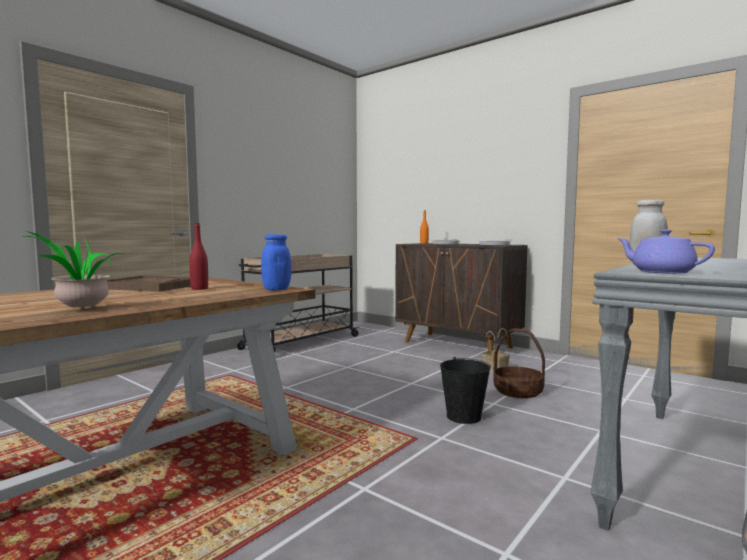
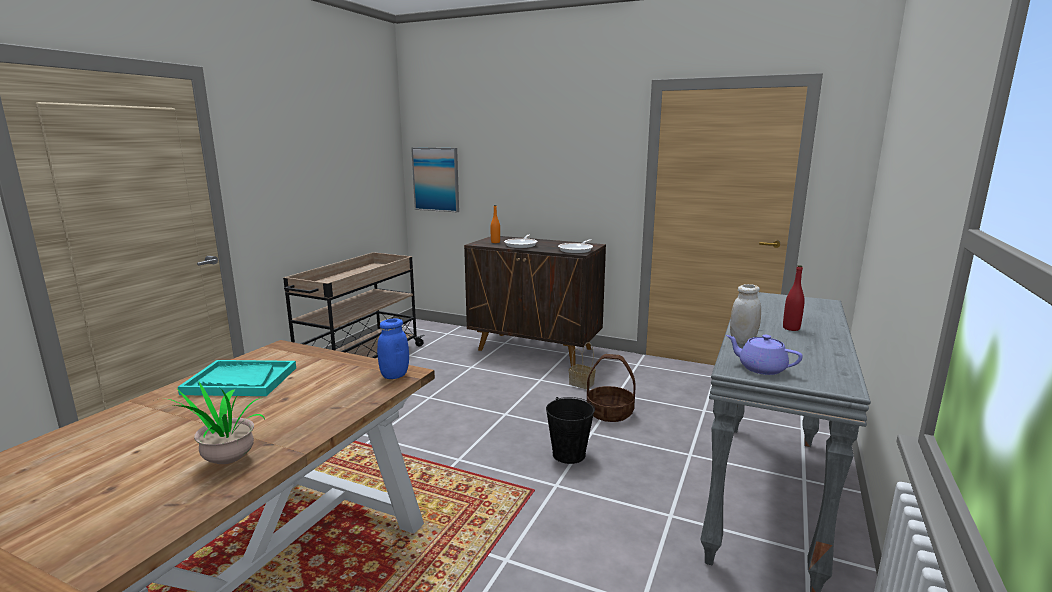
camera: 15 degrees left, 10 degrees up
brown tray [107,276,191,292] -> turquoise tray [178,360,296,396]
red bottle [189,223,208,290] -> red bottle moved to [783,265,805,331]
none -> picture [411,147,459,212]

